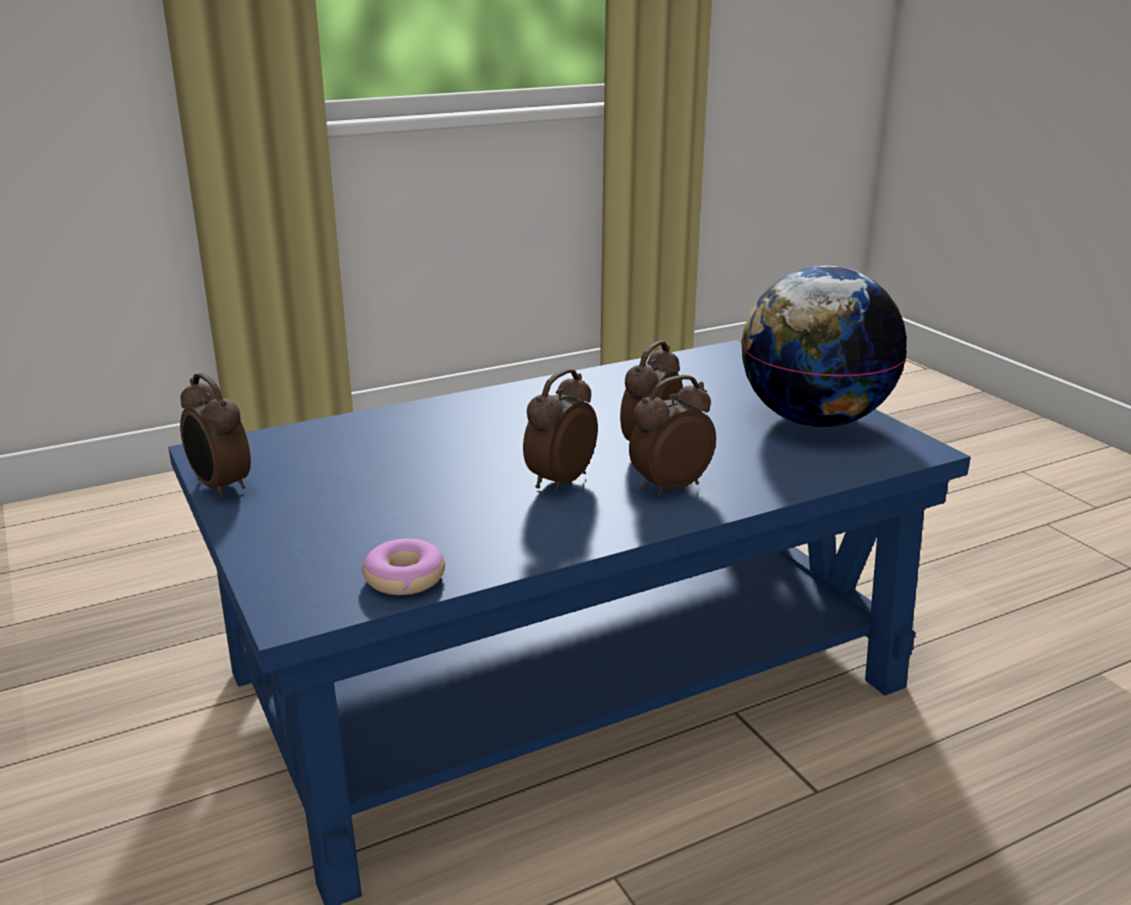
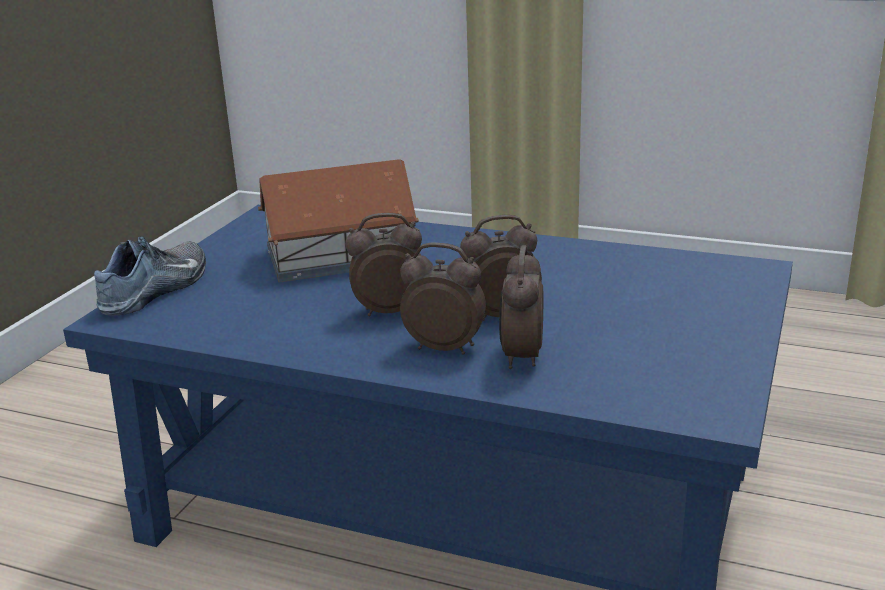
camera: 50 degrees right, 0 degrees up
alarm clock [180,373,251,499] -> alarm clock moved to [499,246,543,369]
donut [361,539,445,595] -> none
globe [741,266,907,427] -> none
none -> shoe [94,236,206,316]
none -> toy house [258,159,419,282]

